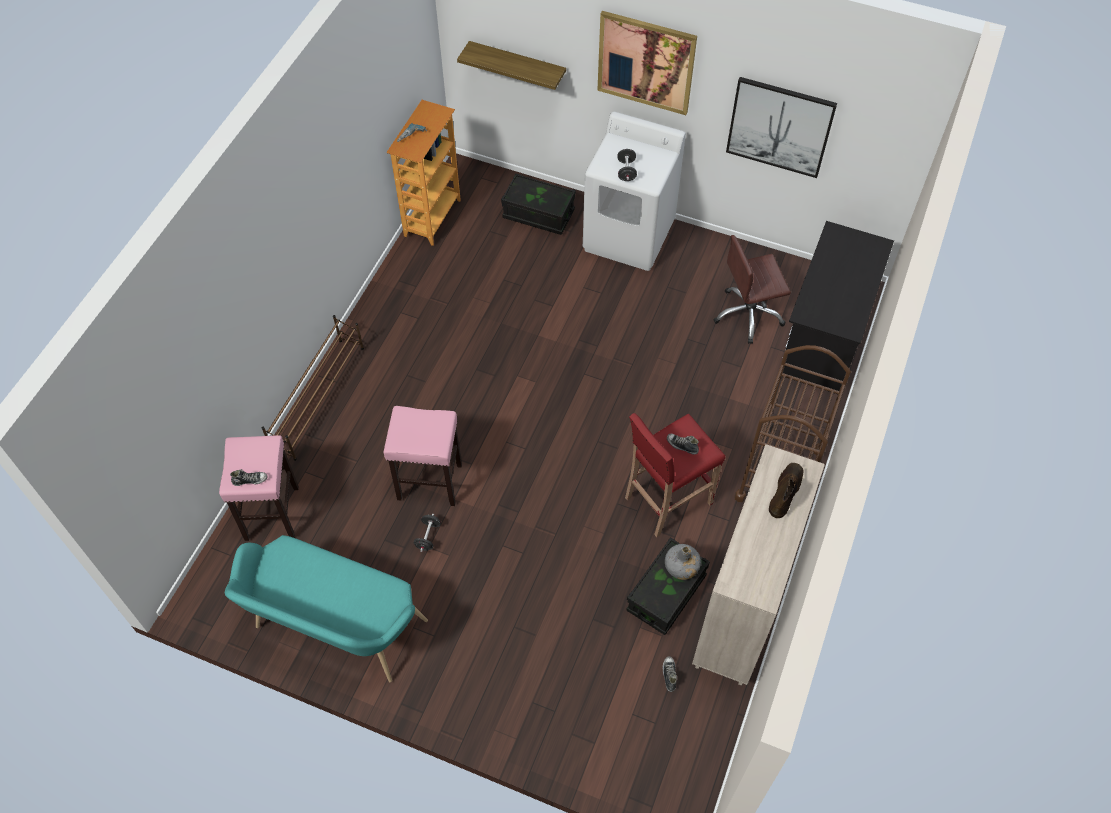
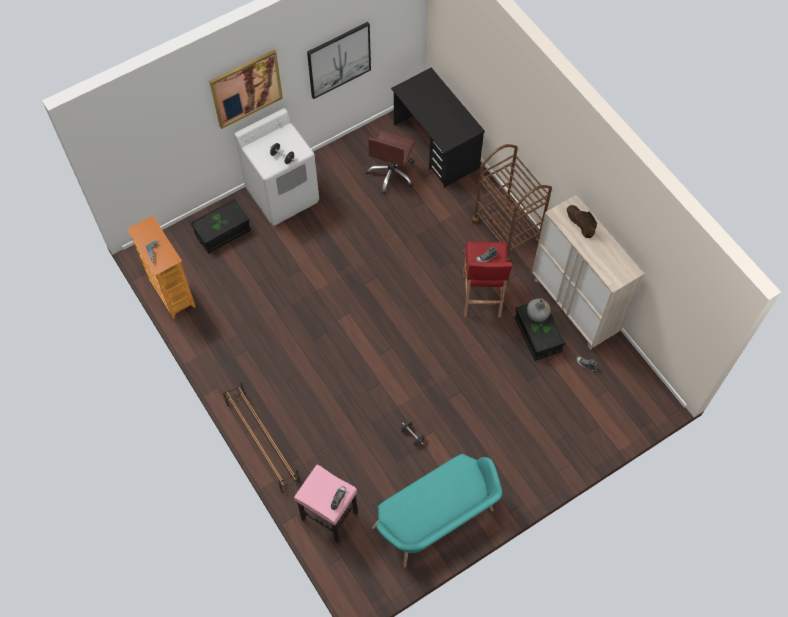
camera: 55 degrees left, 5 degrees up
pink stool [383,406,462,506] -> none
shelf [457,41,566,90] -> none

